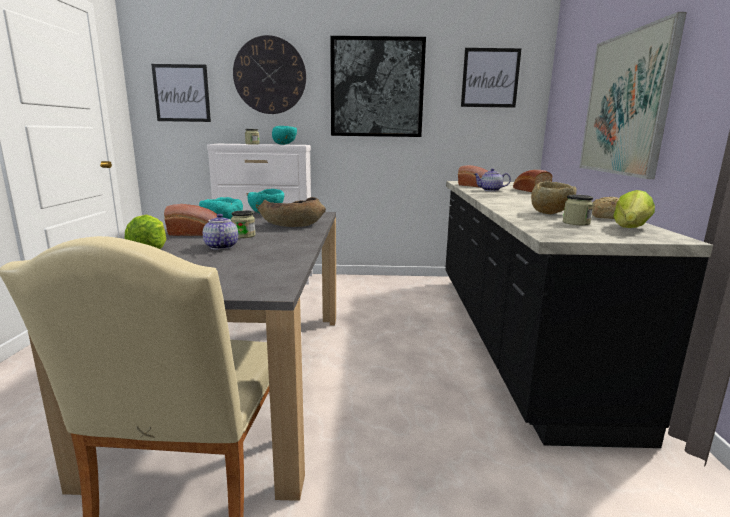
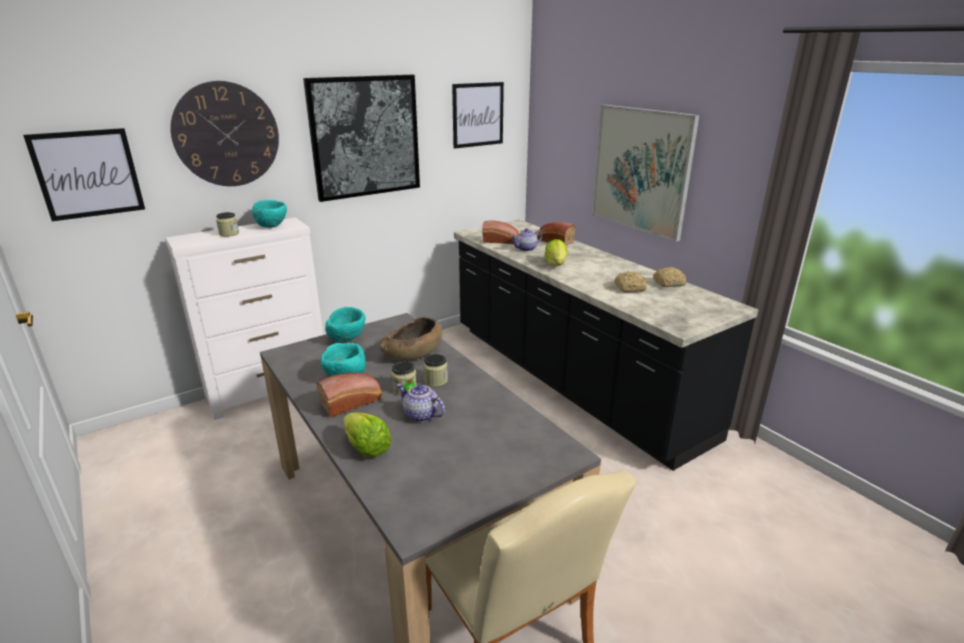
camera: 35 degrees left, 10 degrees up
beige bowl [531,181,577,214] -> bread [615,271,647,292]
jar [563,195,593,225] -> jar moved to [423,354,448,387]
lettuce [613,190,655,228] -> lettuce moved to [545,239,568,266]

